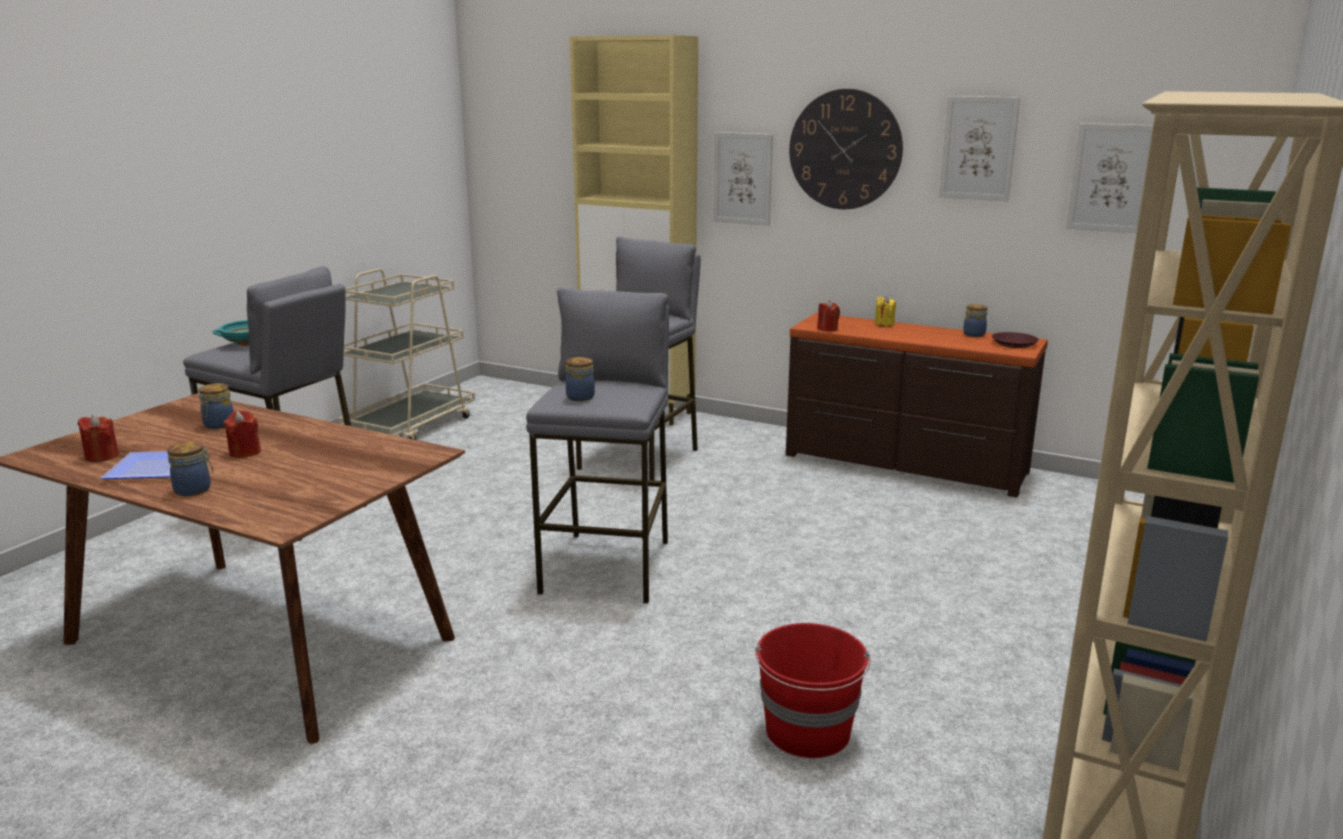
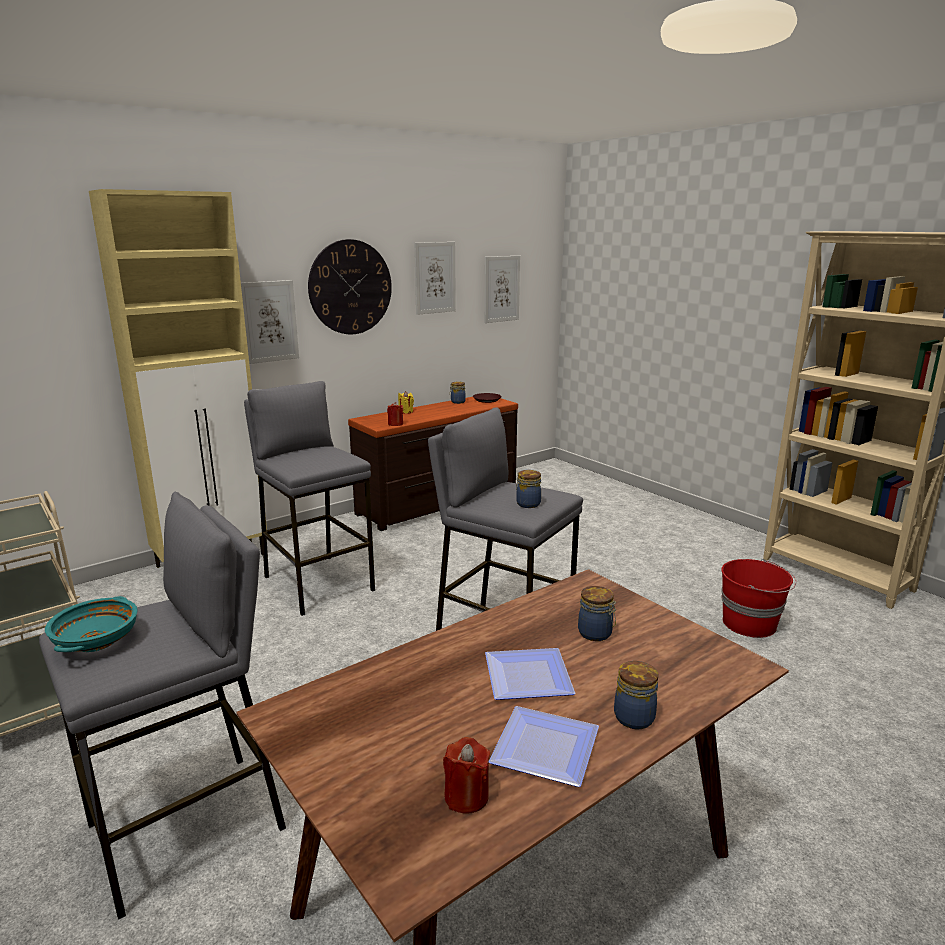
camera: 65 degrees left, 0 degrees up
jar [198,383,234,429] -> jar moved to [578,586,616,641]
red candle [223,410,261,458] -> plate [485,648,576,700]

